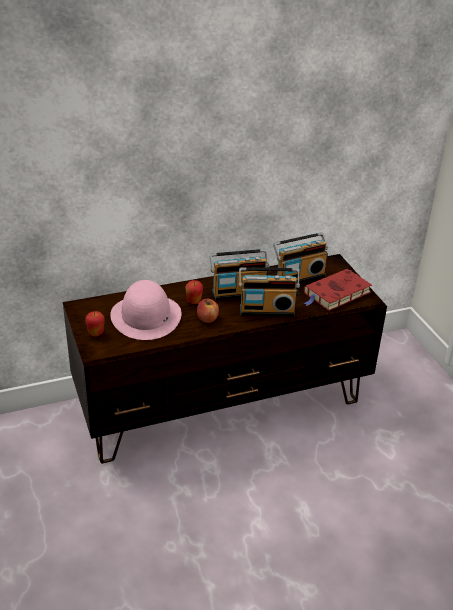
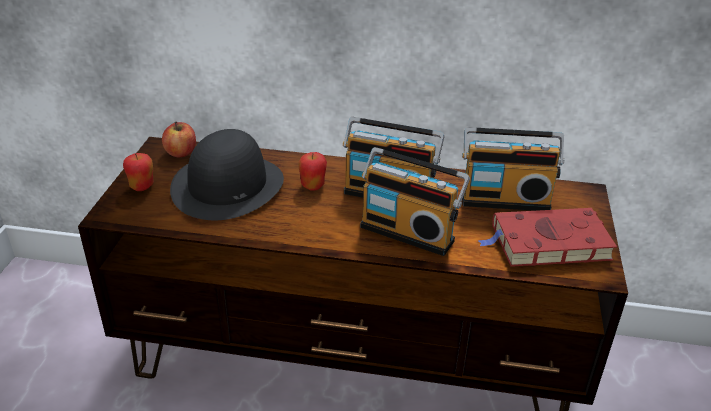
camera: 30 degrees right, 0 degrees up
pink hat [110,280,182,340] -> black hat [170,129,284,220]
apple [197,299,219,323] -> apple moved to [162,122,196,157]

